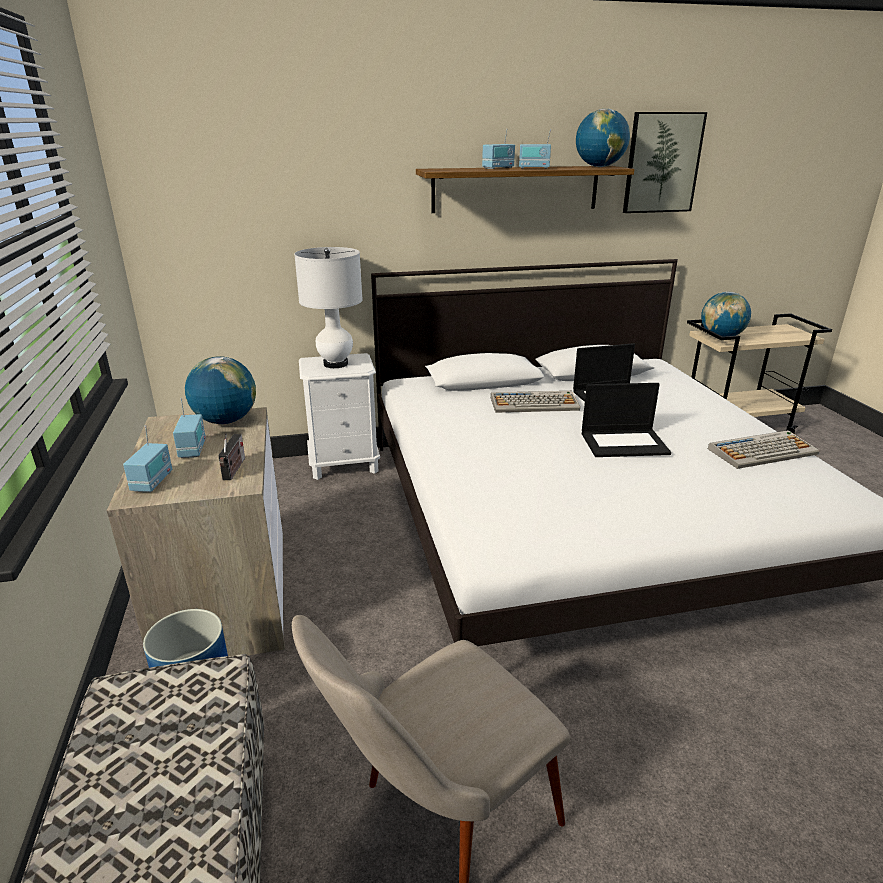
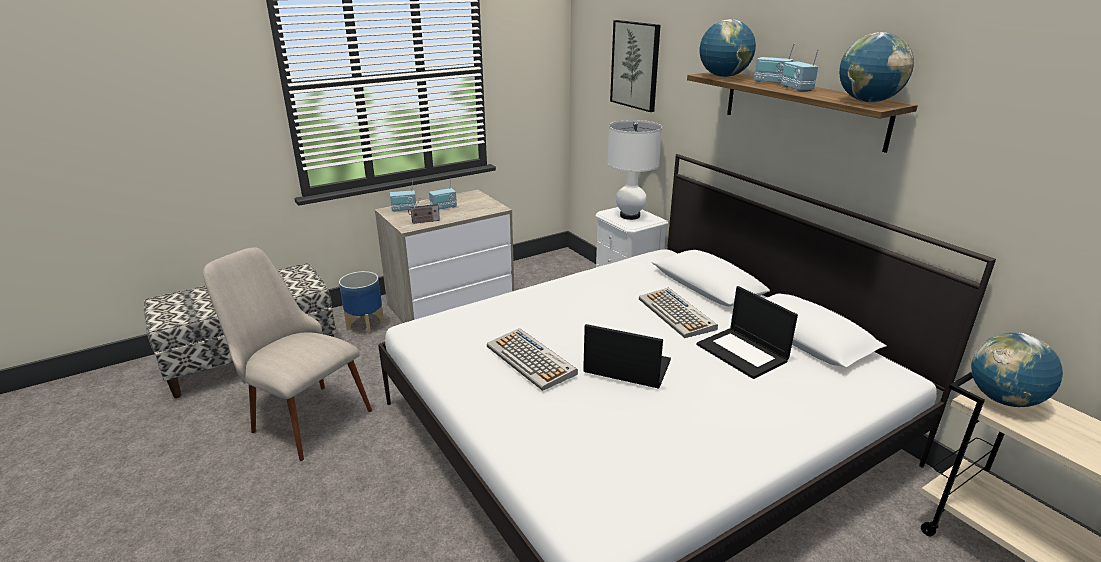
camera: 70 degrees right, 0 degrees up
globe [185,356,256,424] -> globe moved to [700,19,756,77]
laptop [582,383,671,457] -> laptop turned 135 degrees clockwise [583,324,671,389]
picture [623,112,707,213] -> picture moved to [610,20,661,112]
keyboard [708,430,820,469] -> keyboard moved to [487,328,578,391]

